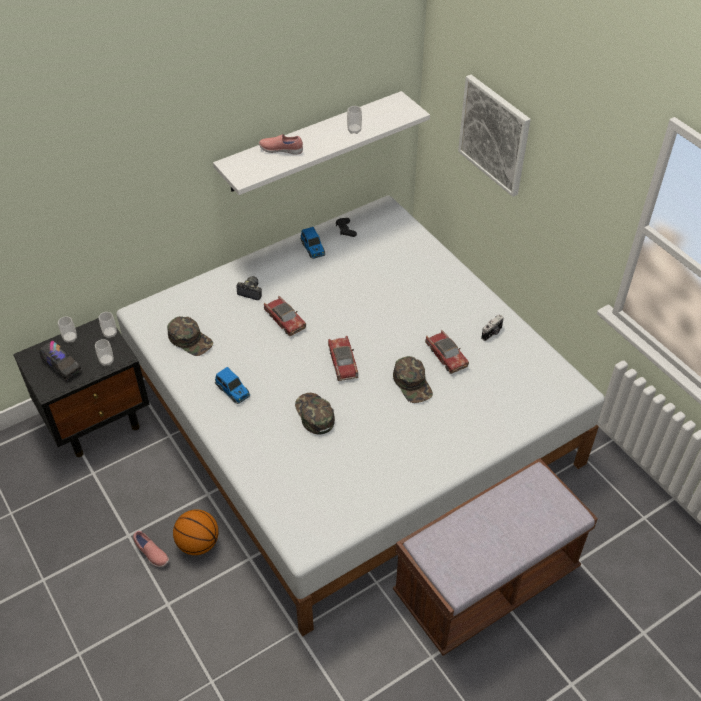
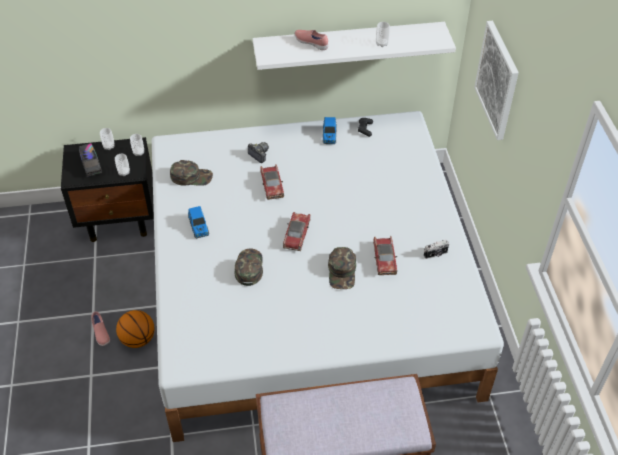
camera: 25 degrees right, 0 degrees up
green cap [167,316,213,356] -> green cap turned 60 degrees counterclockwise [170,160,213,186]

